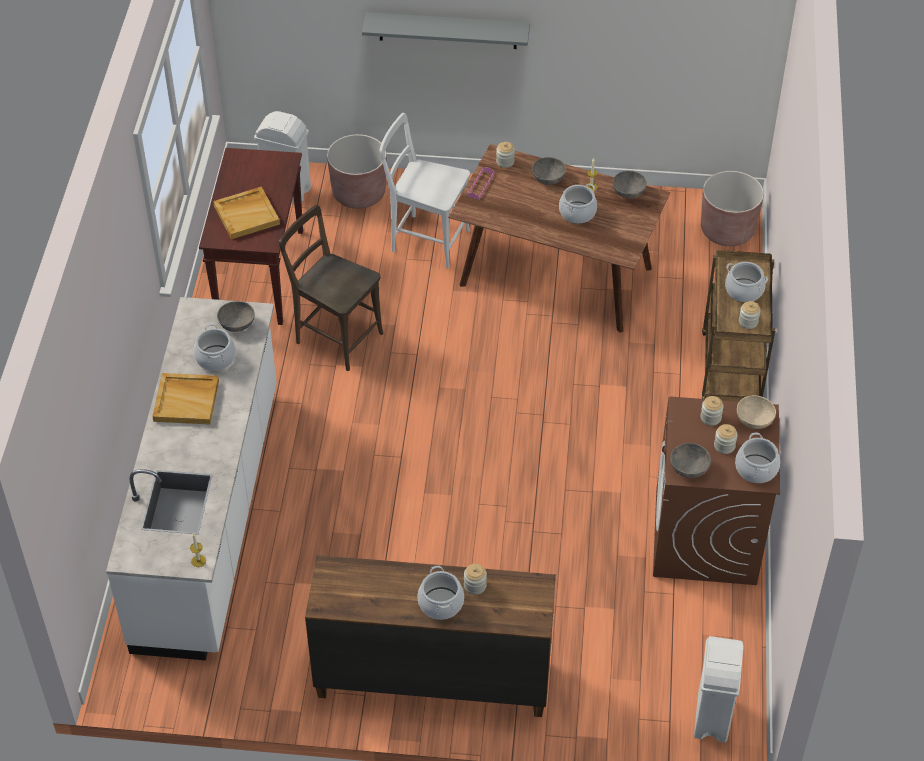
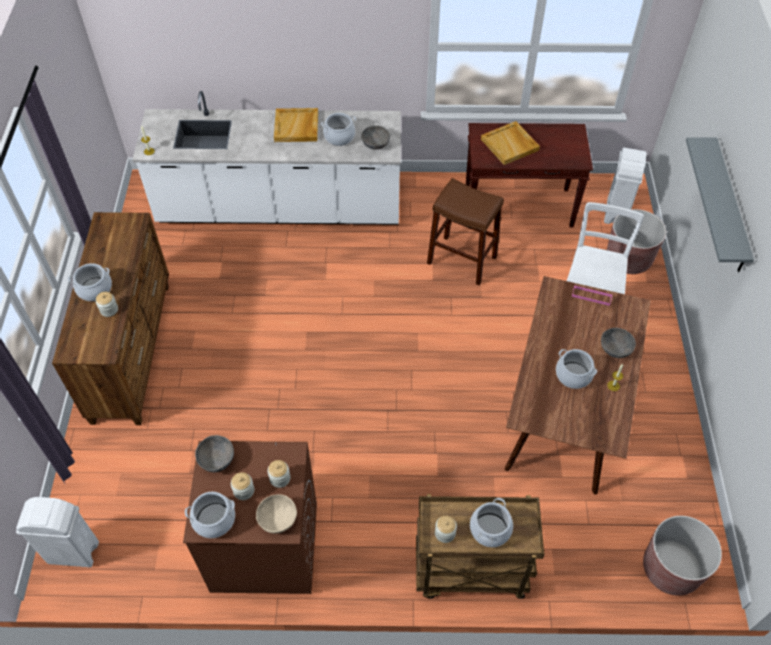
camera: 85 degrees right, 5 degrees up
brown chair [279,205,384,371] -> brown stool [427,178,504,285]
jar [496,142,515,168] -> none
grey bowl [613,170,647,199] -> none

